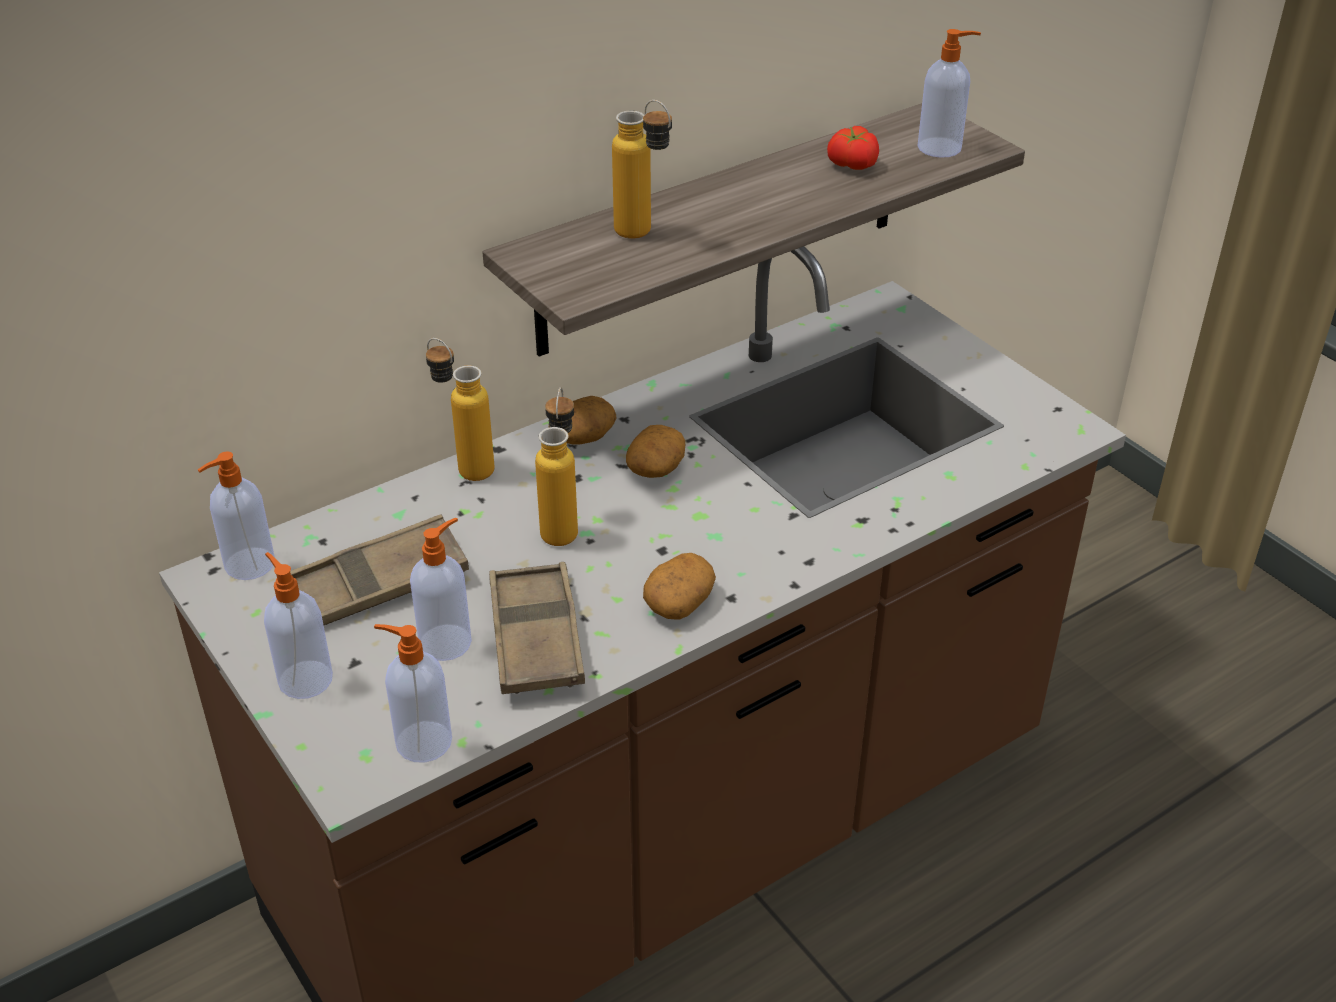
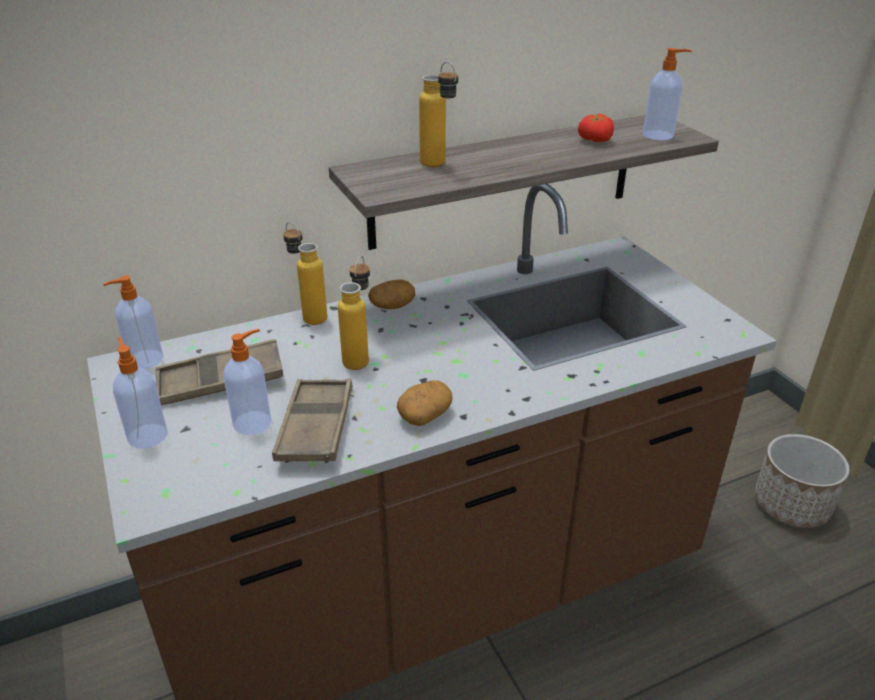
camera: 10 degrees right, 5 degrees down
soap dispenser [374,624,452,763] -> none
potato [626,425,685,478] -> none
none -> planter [755,434,850,528]

